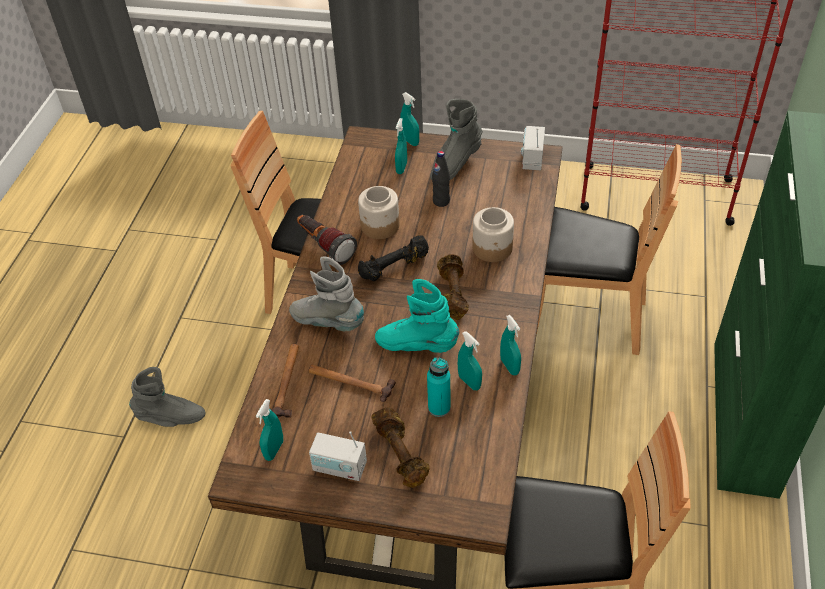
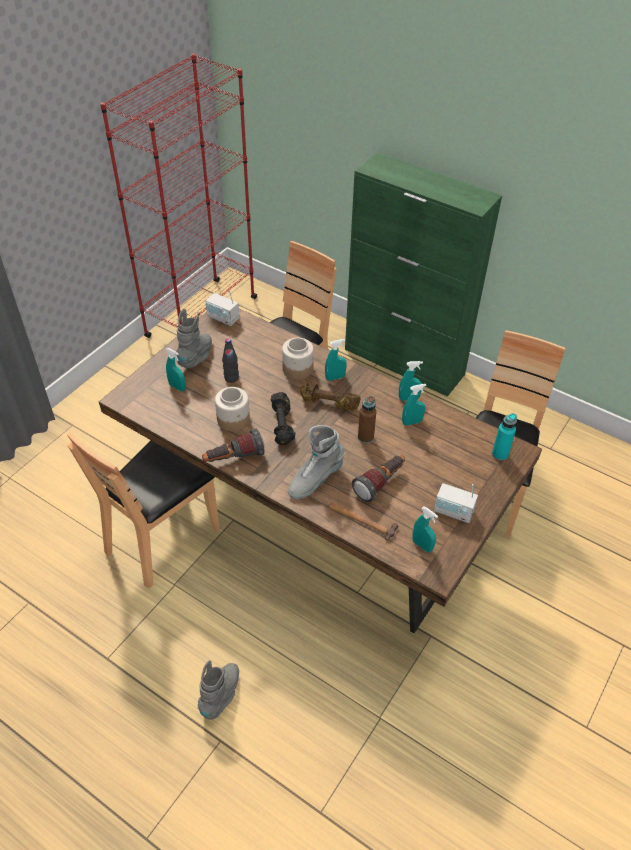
camera: 70 degrees left, 0 degrees up
hammer [309,365,396,402] -> flashlight [352,455,405,503]
radio [309,431,367,481] -> radio turned 75 degrees clockwise [434,483,478,523]
brown dumbbell [372,407,430,488] -> none
turquoise boot [375,279,459,353] -> brown bottle [358,396,376,444]
turquoise spray bottle [400,92,419,146] -> turquoise spray bottle moved to [325,339,347,381]
turquoise bottle [427,357,451,417] -> turquoise bottle moved to [492,413,517,461]
grey boot [430,99,483,180] -> grey boot turned 135 degrees counterclockwise [176,309,212,368]

